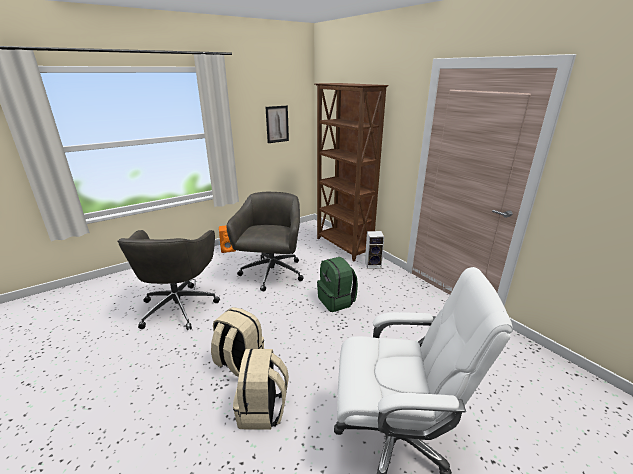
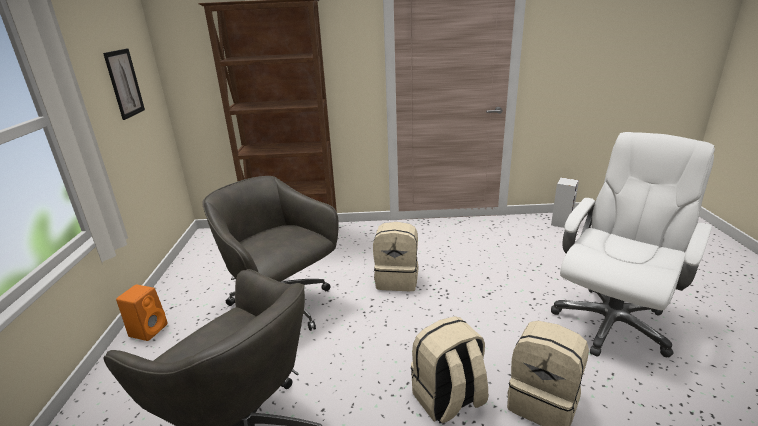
camera: 55 degrees left, 0 degrees up
green backpack [317,257,358,312] -> beige backpack [373,222,419,291]
speaker [365,231,384,269] -> speaker moved to [551,178,579,228]

